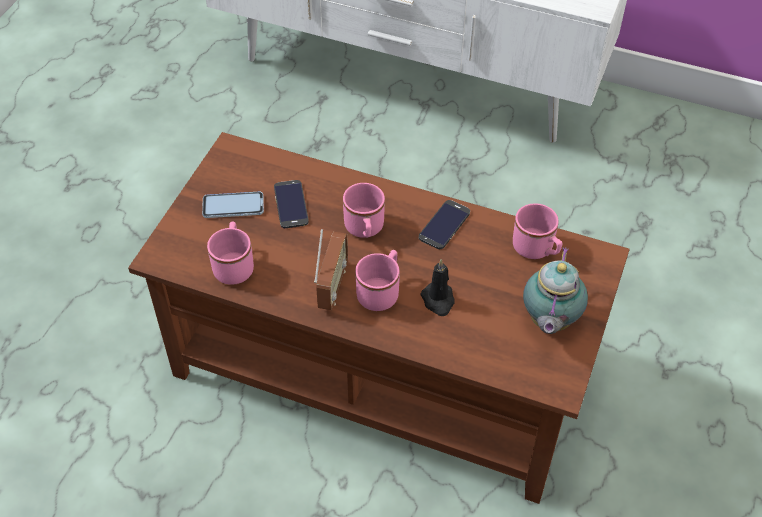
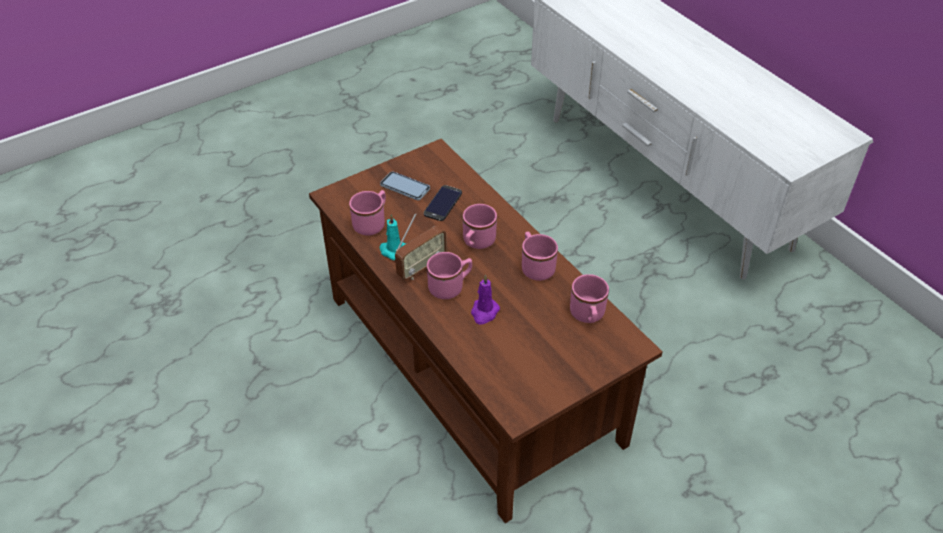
camera: 35 degrees right, 5 degrees down
phone [419,200,470,249] -> pink mug [522,232,558,281]
black candle [421,259,455,316] -> purple candle [471,275,500,325]
teapot [523,247,588,334] -> none
none -> turquoise candle [380,214,406,260]

